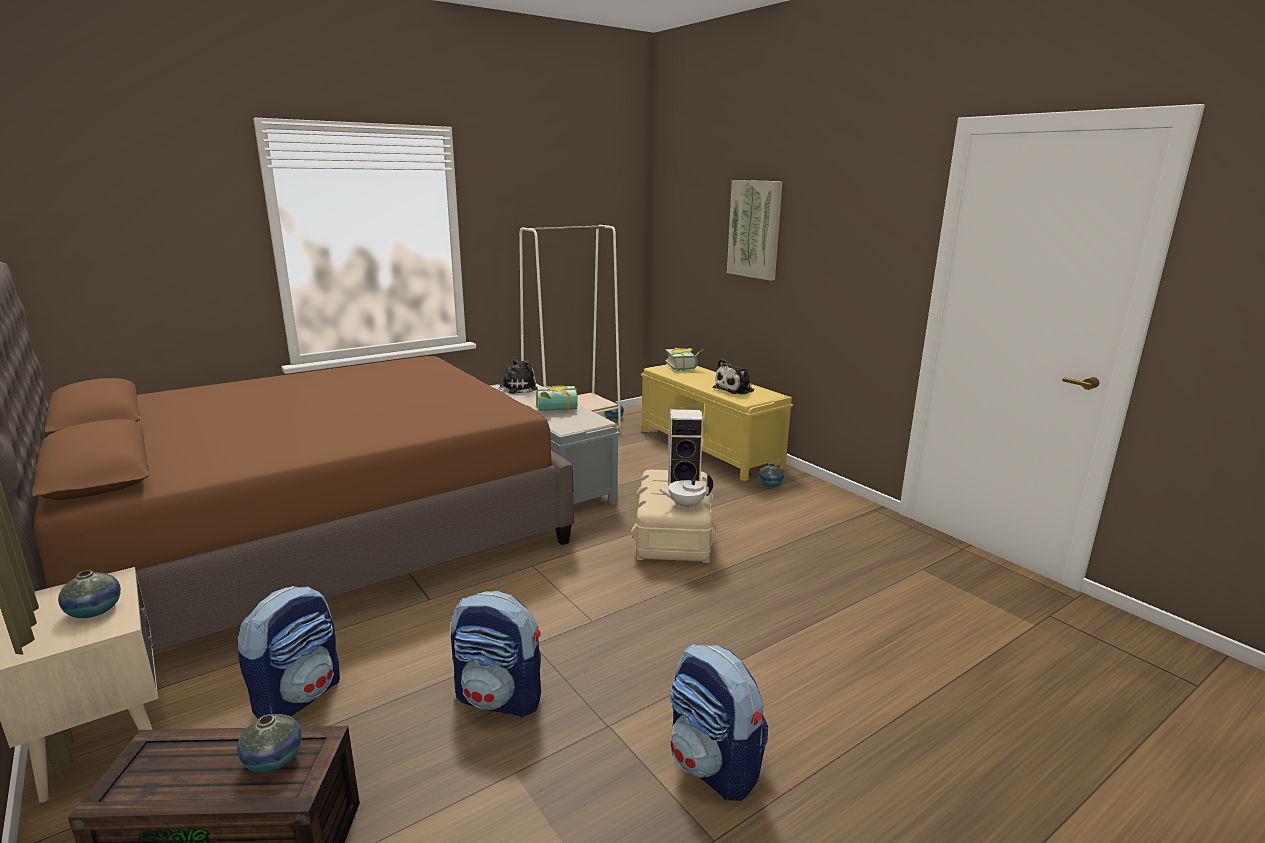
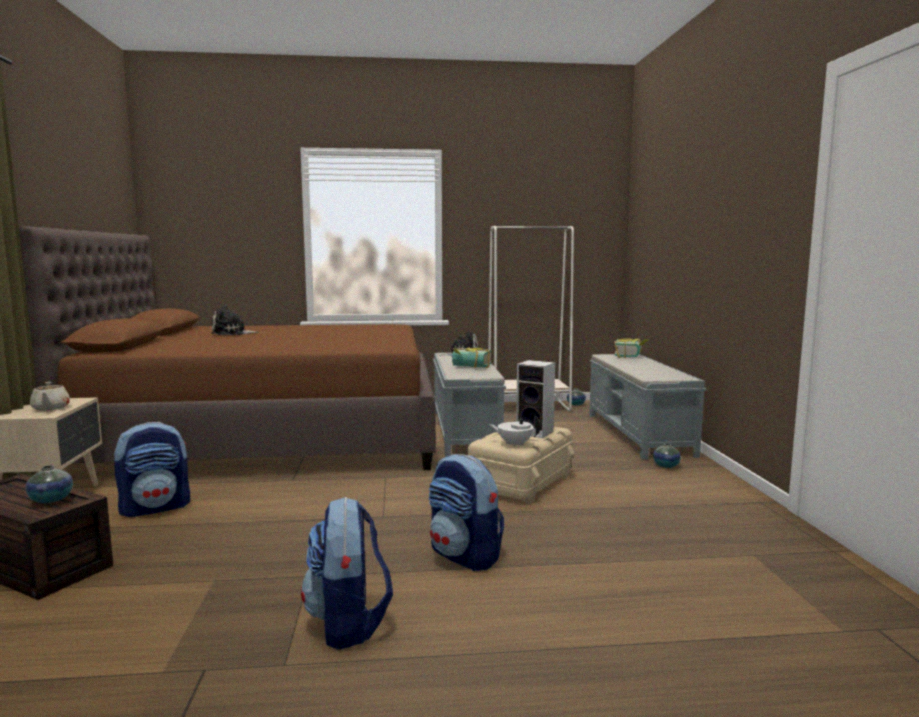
camera: 30 degrees right, 10 degrees down
vase [58,570,121,618] -> beige teapot [30,382,70,411]
backpack [451,591,541,718] -> backpack moved to [429,454,504,571]
yellow bench [641,364,793,481] -> grey bench [589,354,707,460]
plush toy [713,359,754,395] -> plush toy moved to [212,305,259,335]
picture [727,180,783,281] -> none

